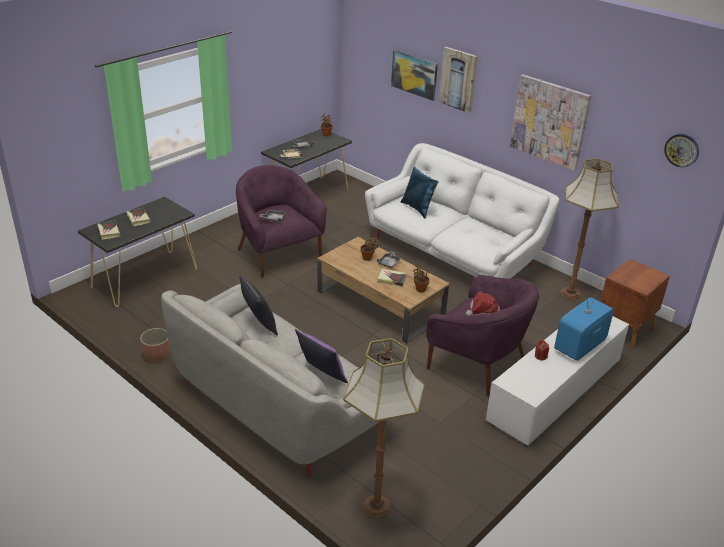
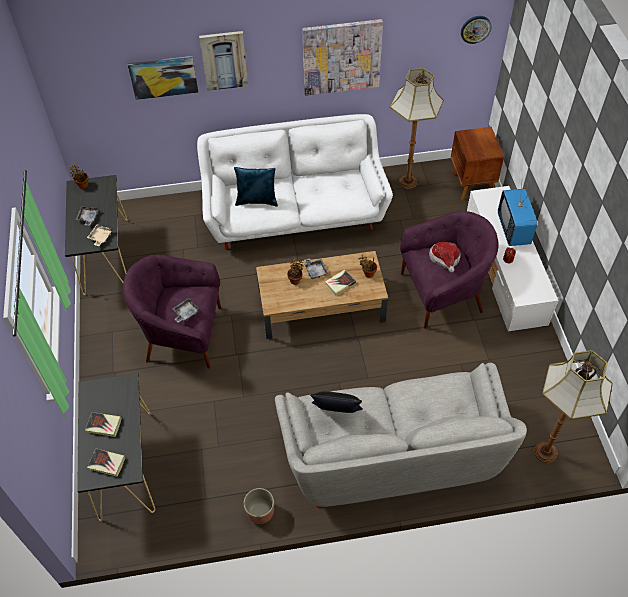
camera: 50 degrees left, 20 degrees up
purple pillow [295,329,348,383] -> none

